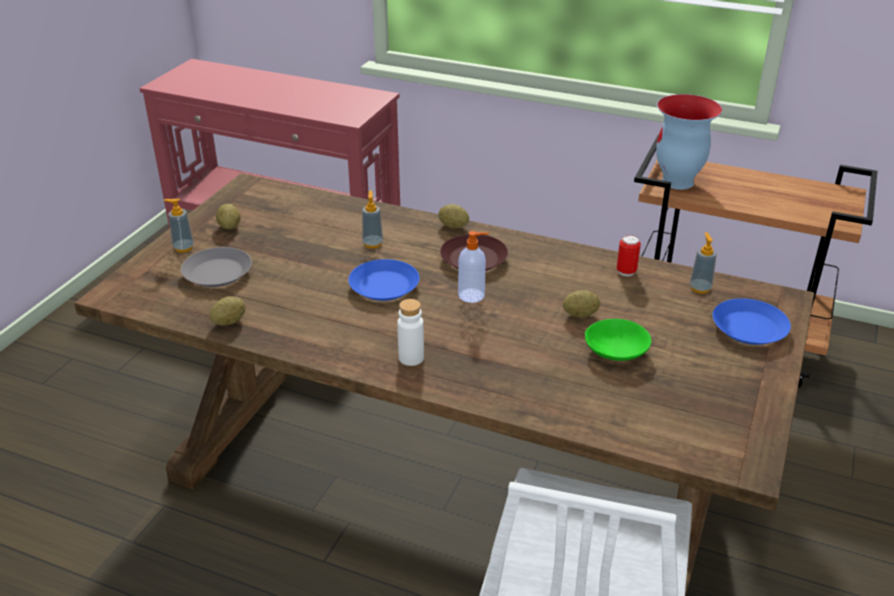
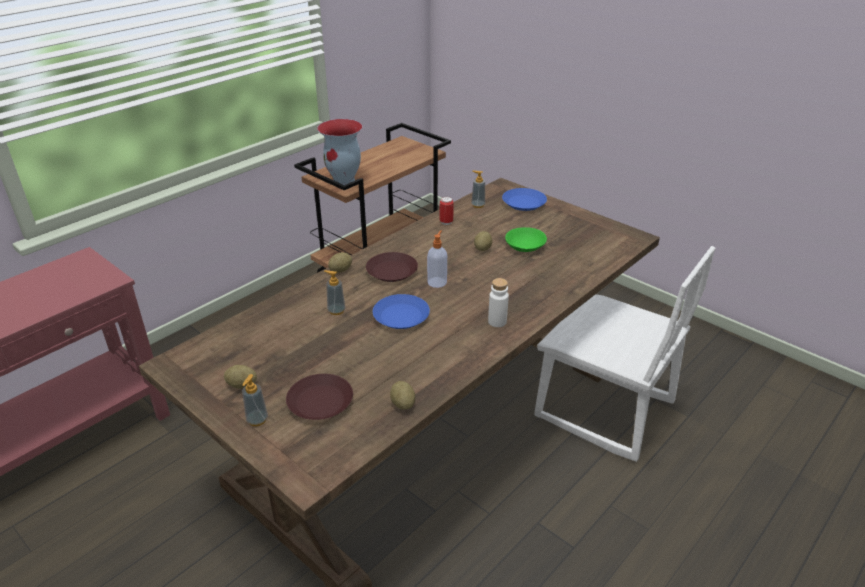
camera: 70 degrees left, 0 degrees up
grey plate [181,247,252,287] -> brown plate [286,374,353,420]

